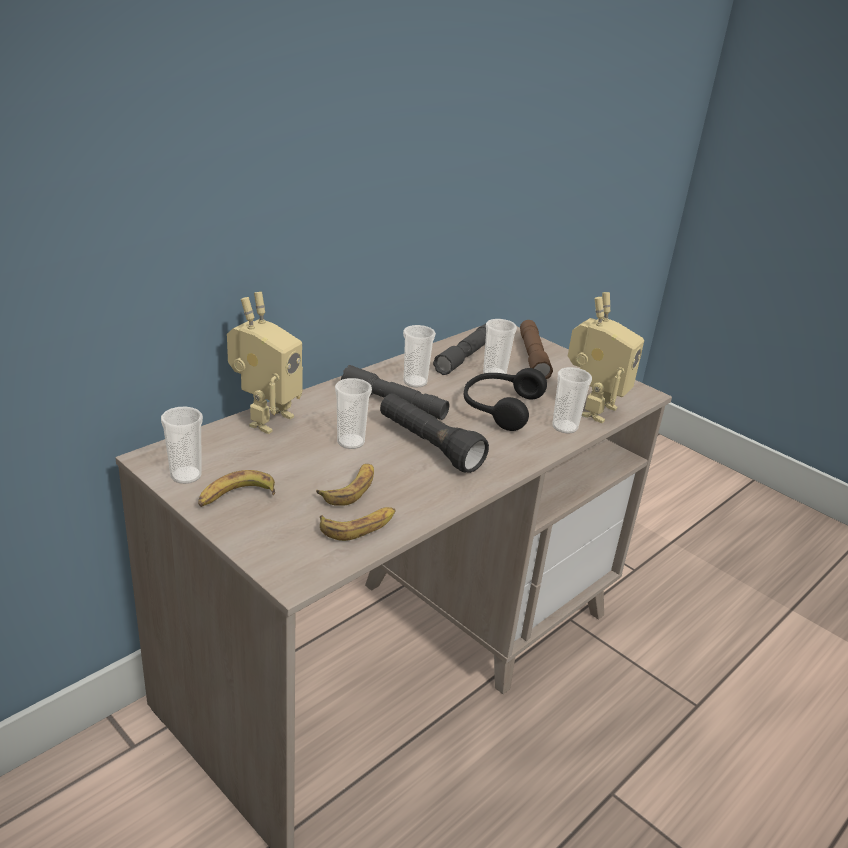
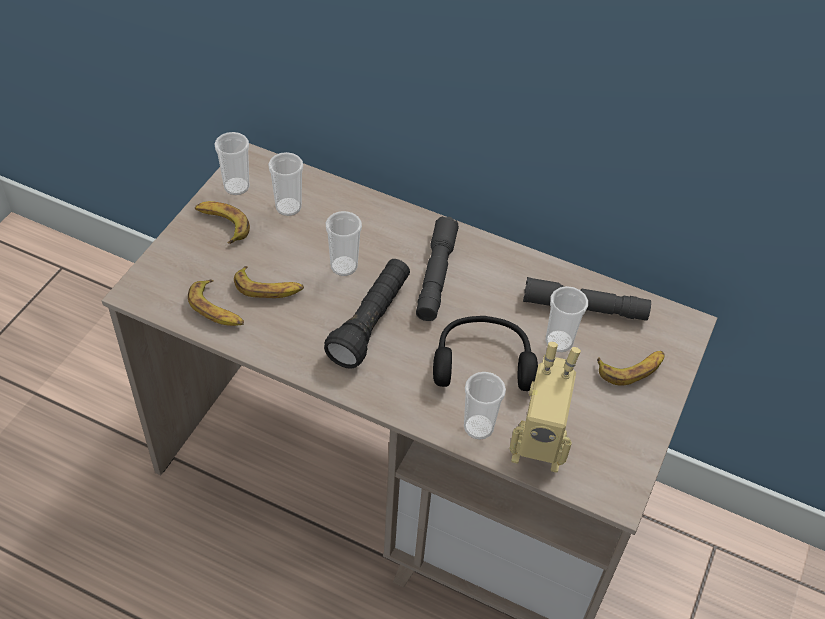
camera: 70 degrees right, 20 degrees up
toy robot [227,292,303,434] -> none
cup [403,325,436,387] -> cup moved to [268,152,303,216]
brown flashlight [520,320,553,379] -> banana [597,351,665,386]

